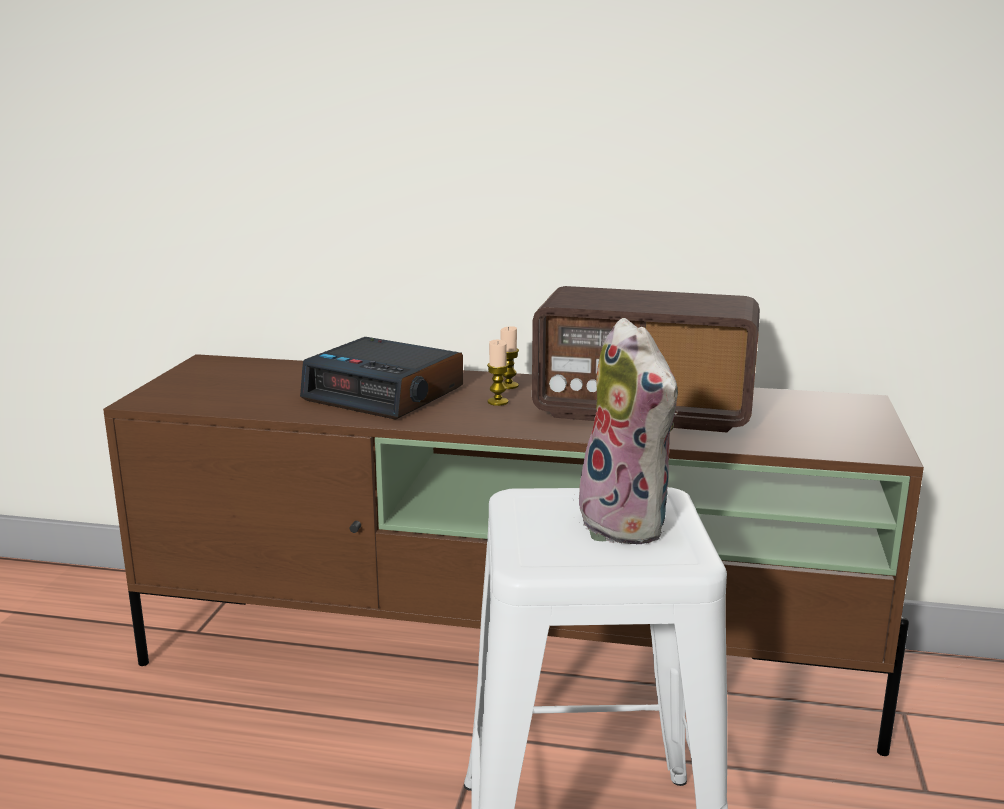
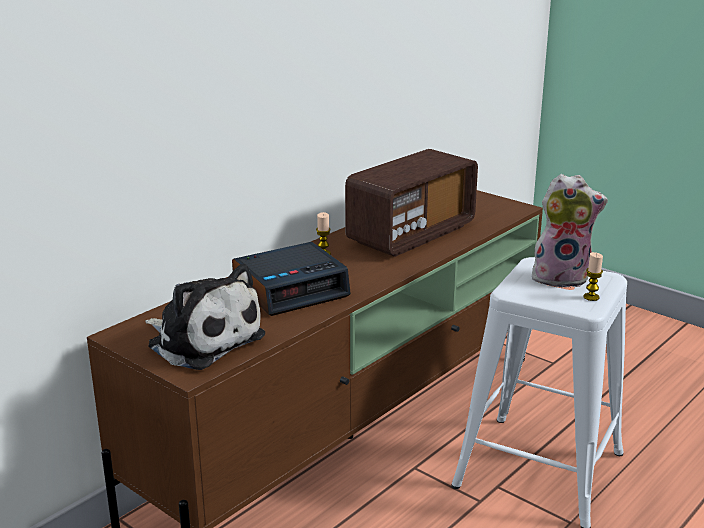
camera: 60 degrees left, 5 degrees up
candle [487,340,509,406] -> candle moved to [583,252,603,301]
none -> plush toy [145,264,265,370]

